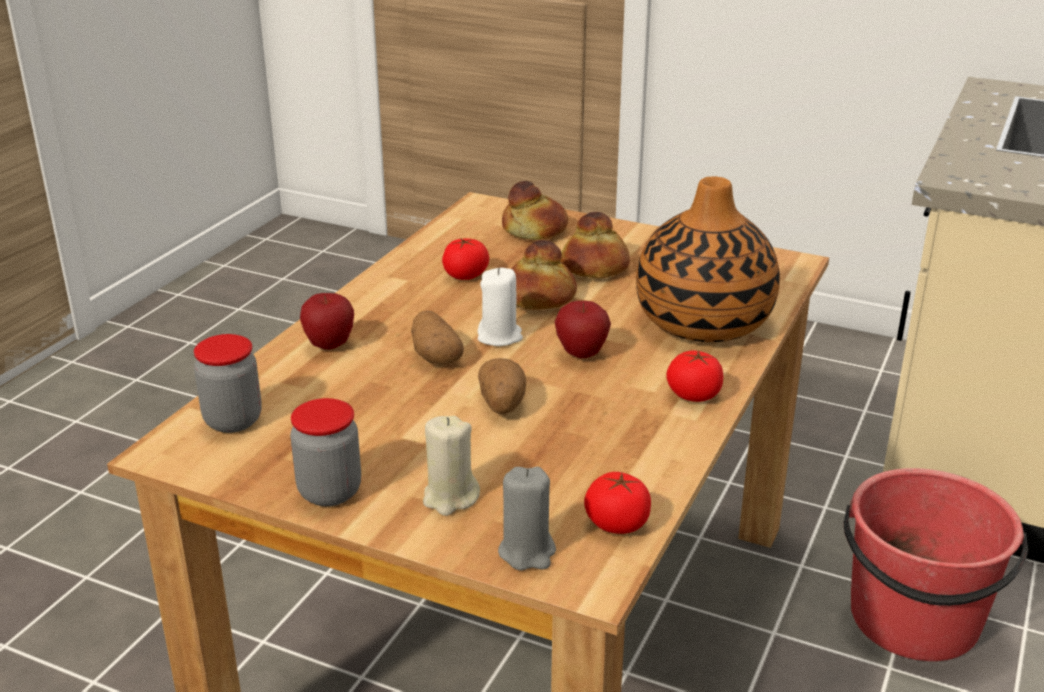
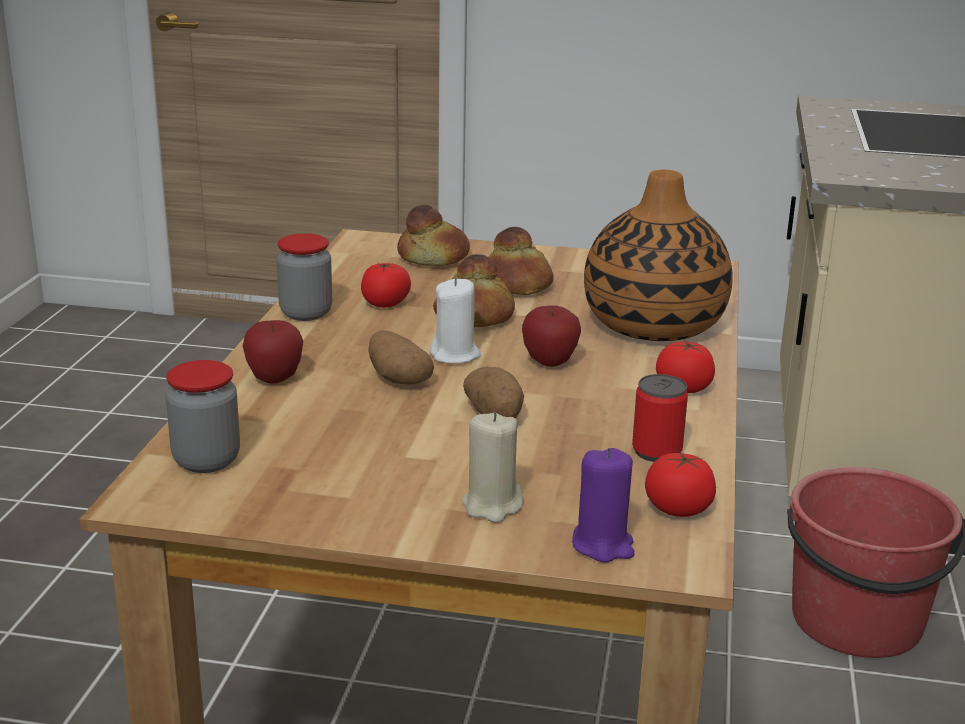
camera: 15 degrees left, 5 degrees down
jar [290,398,361,506] -> jar moved to [277,233,332,321]
grey candle [498,467,556,571] -> purple candle [572,448,635,563]
none -> can [632,374,688,462]

